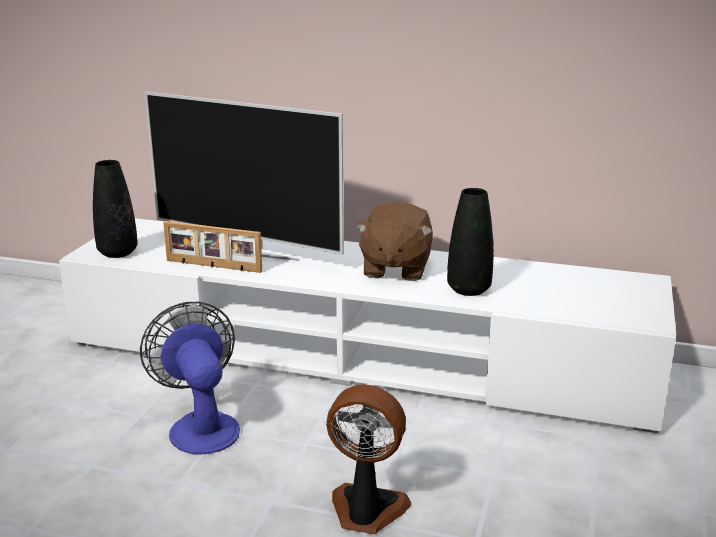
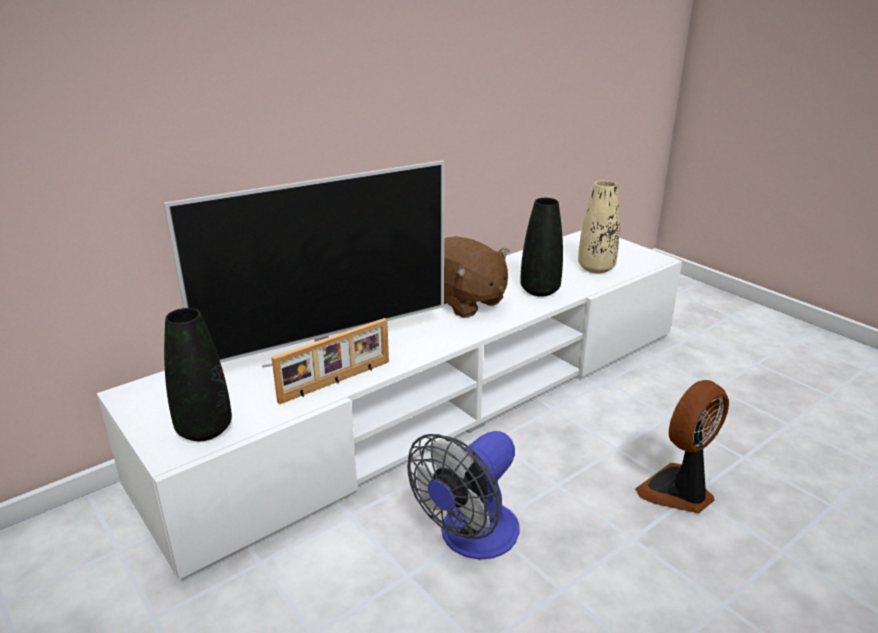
camera: 55 degrees left, 5 degrees up
fan [140,302,240,454] -> fan turned 60 degrees counterclockwise [407,431,520,560]
none -> beige vase [578,180,620,273]

